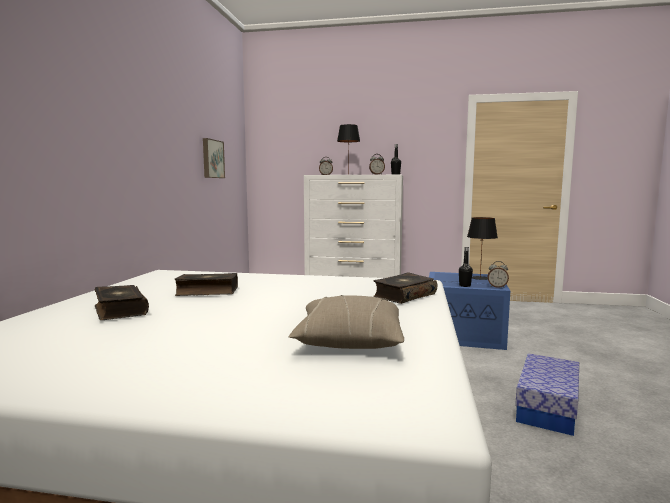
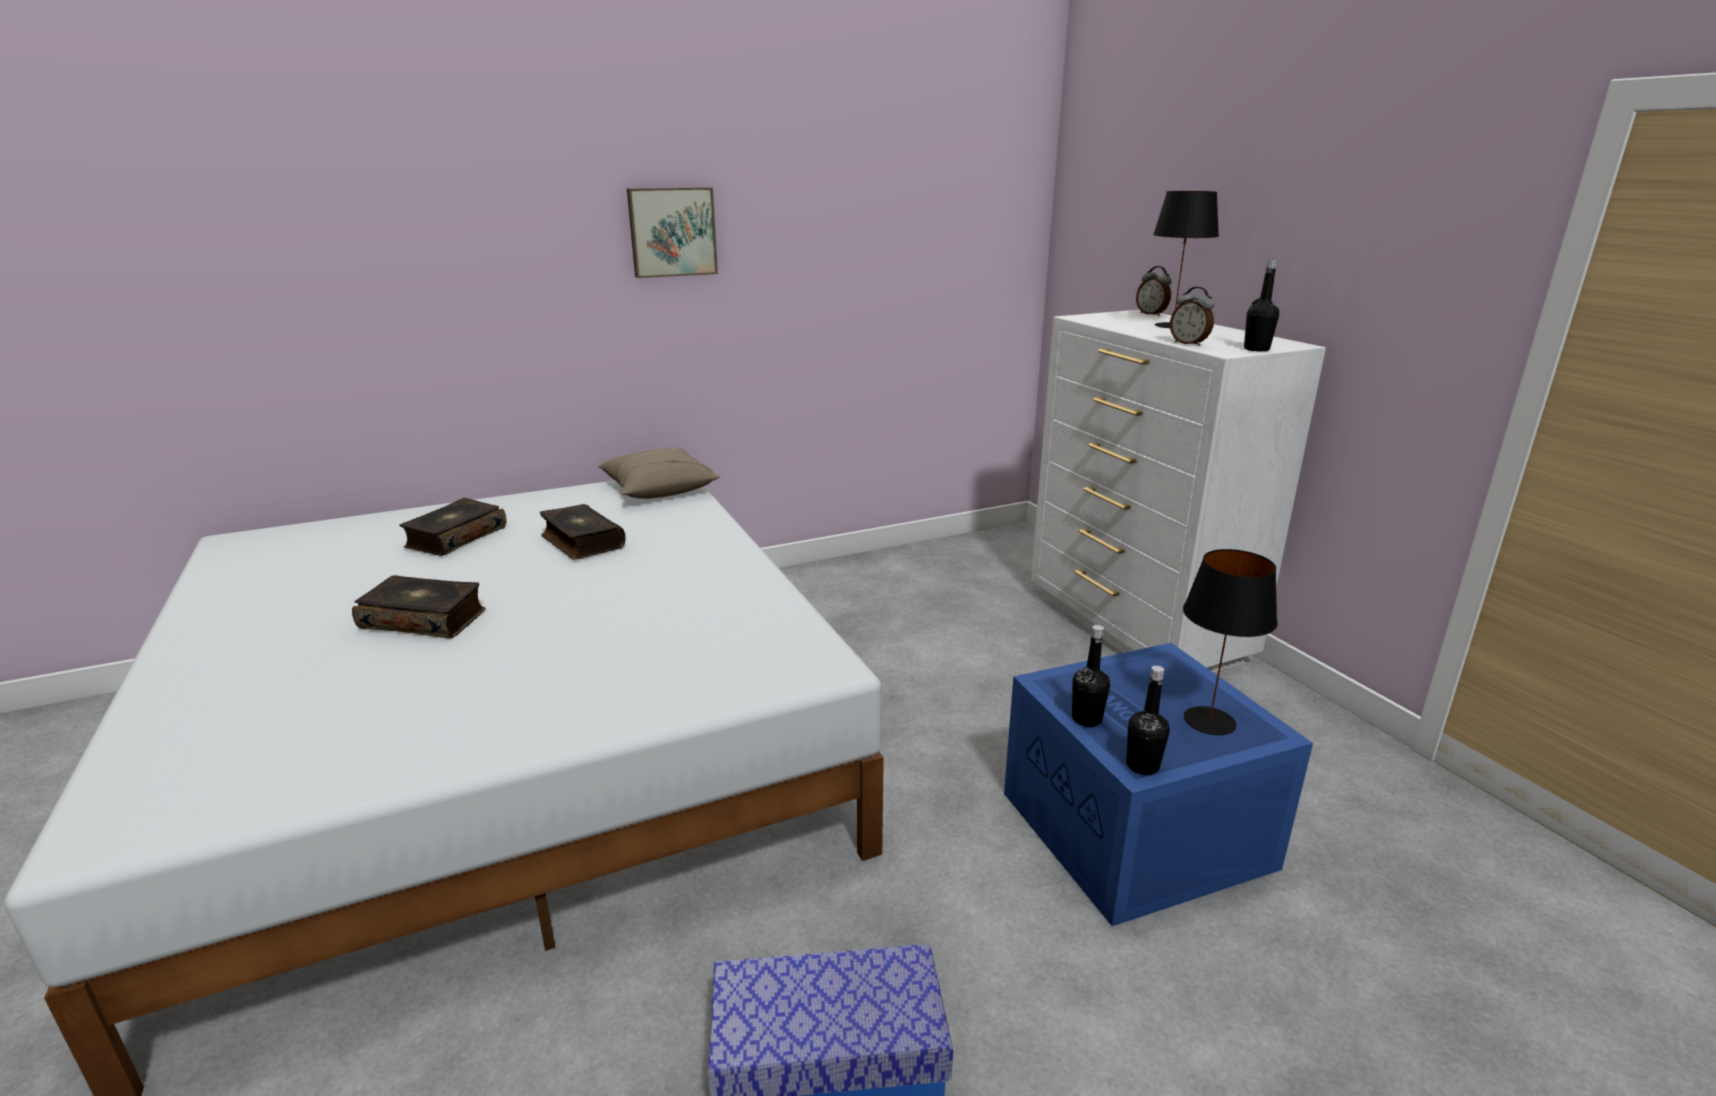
camera: 55 degrees right, 15 degrees up
picture [203,138,225,178] -> picture moved to [627,187,718,278]
beige pillow [289,295,404,349] -> beige pillow moved to [598,447,720,499]
book [373,272,437,304] -> book moved to [352,575,486,639]
alarm clock [487,261,509,288] -> black bottle [1126,666,1170,775]

